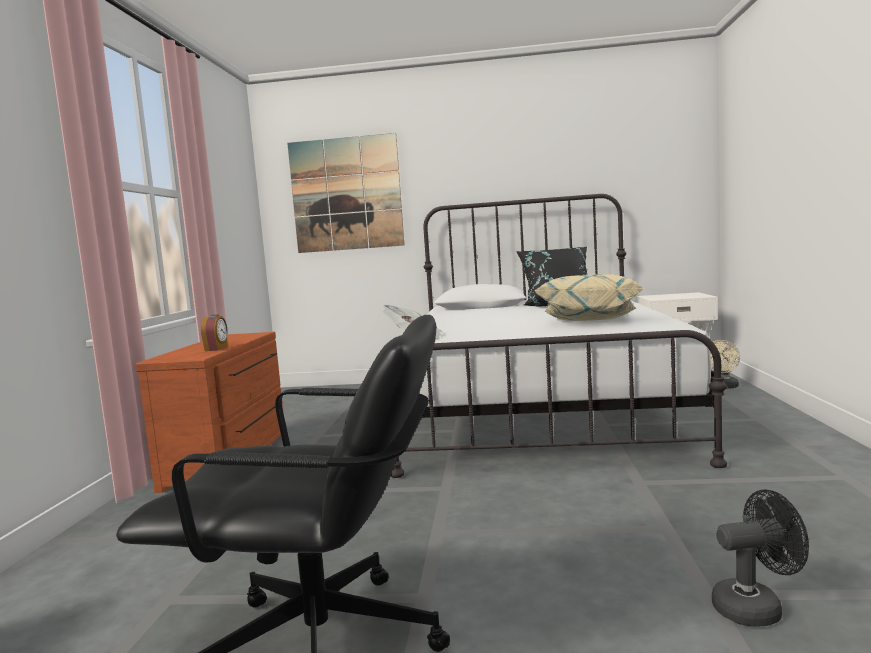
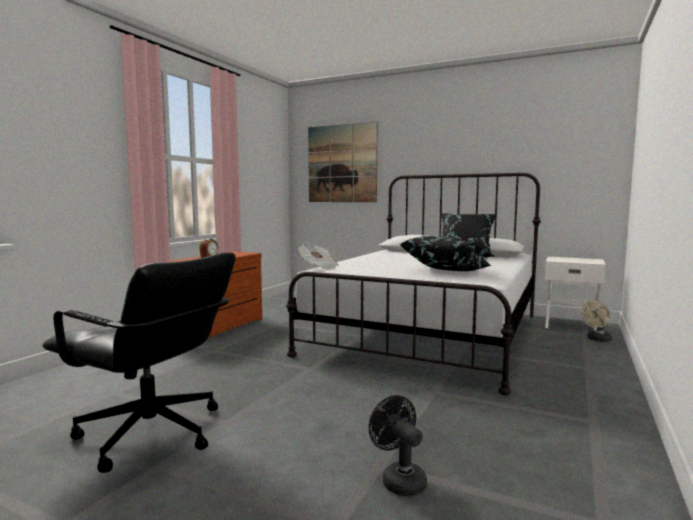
camera: 20 degrees right, 0 degrees up
beige pillow [535,274,644,321] -> black pillow [400,236,491,271]
black fan [712,489,809,627] -> black fan turned 135 degrees counterclockwise [369,395,427,496]

